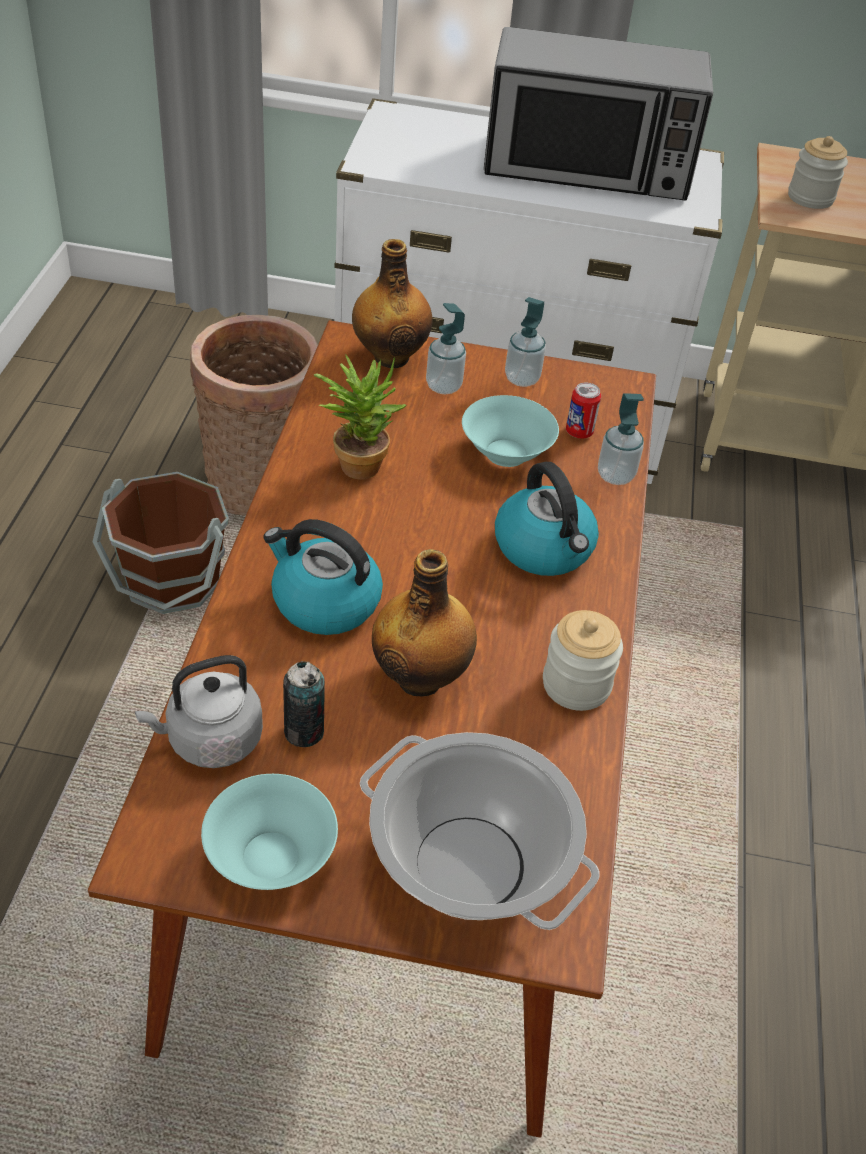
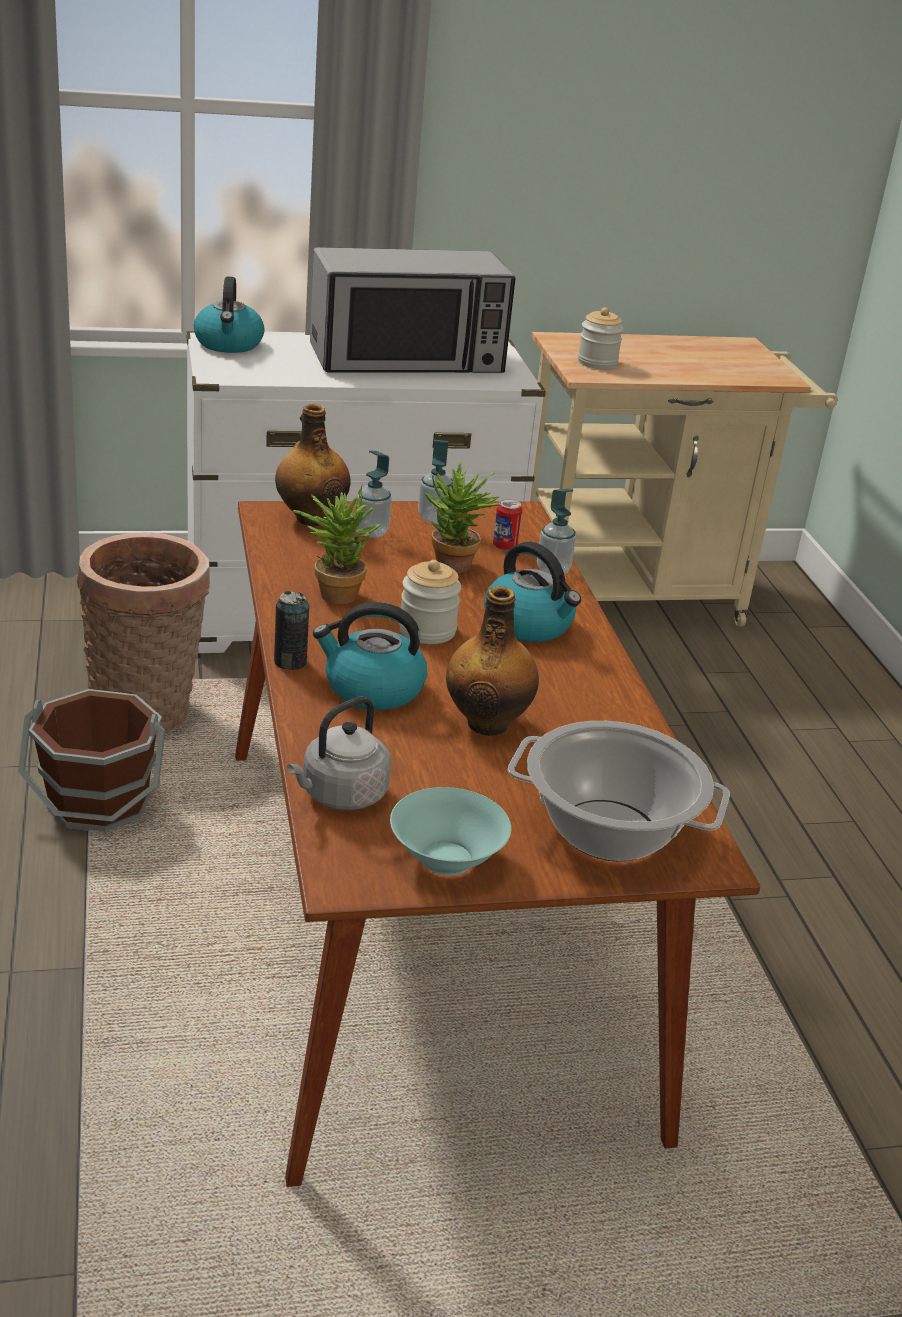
camera: 20 degrees left, 15 degrees down
can [283,661,325,747] -> can moved to [274,591,309,670]
turquoise bowl [462,395,559,467] -> potted plant [425,462,500,573]
jar [543,610,623,711] -> jar moved to [399,560,461,644]
none -> kettle [194,276,265,353]

